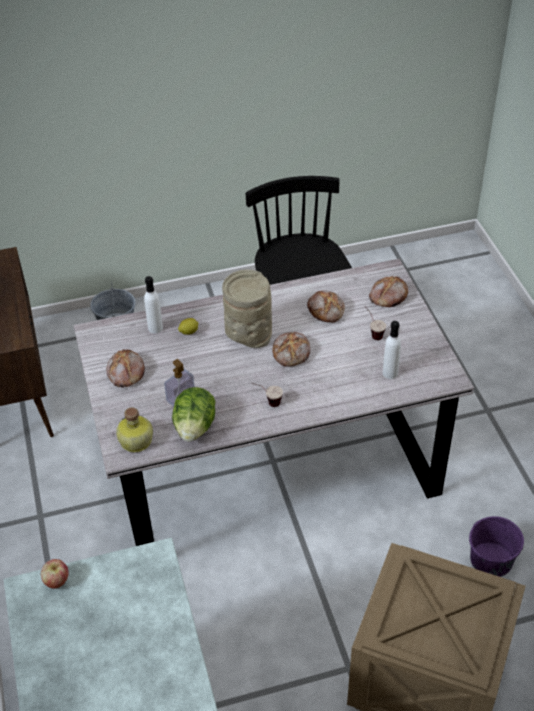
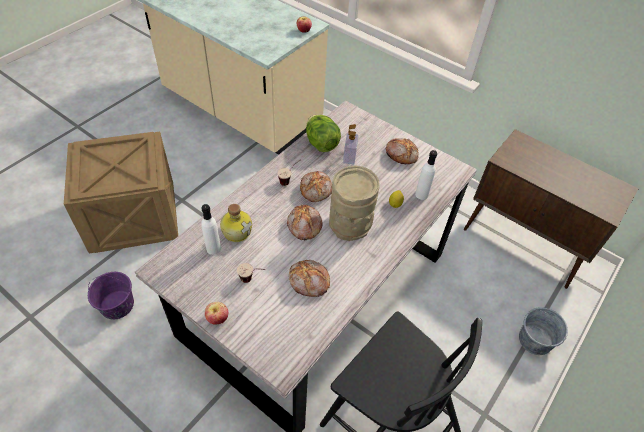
camera: 140 degrees right, 5 degrees up
bottle [116,408,153,452] -> bottle moved to [220,204,252,242]
bread [369,276,408,307] -> bread moved to [300,171,332,202]
none -> apple [205,302,228,325]

